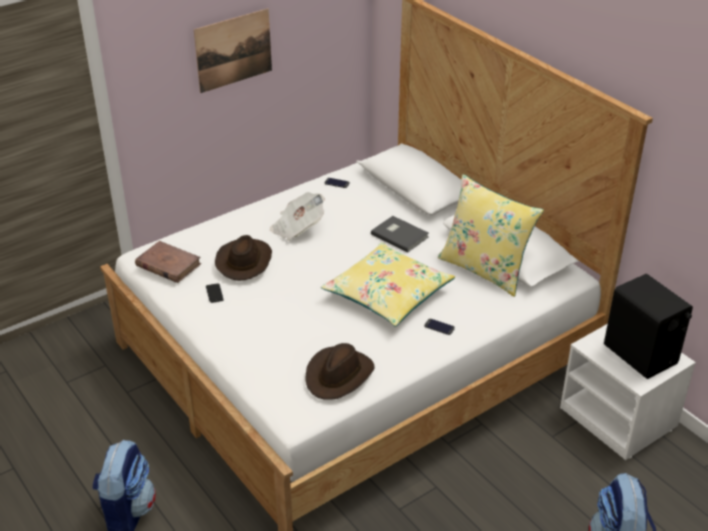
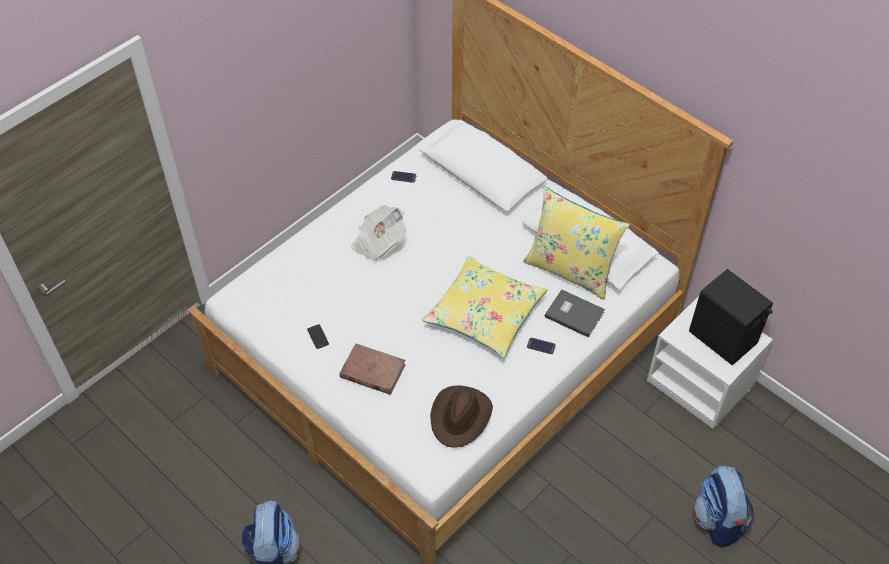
camera: 10 degrees left, 15 degrees up
brown book [135,241,201,283] -> brown book moved to [339,343,406,395]
picture [194,8,272,93] -> none
brown hat [215,235,272,281] -> none
grey book [371,216,429,253] -> grey book moved to [545,289,605,338]

